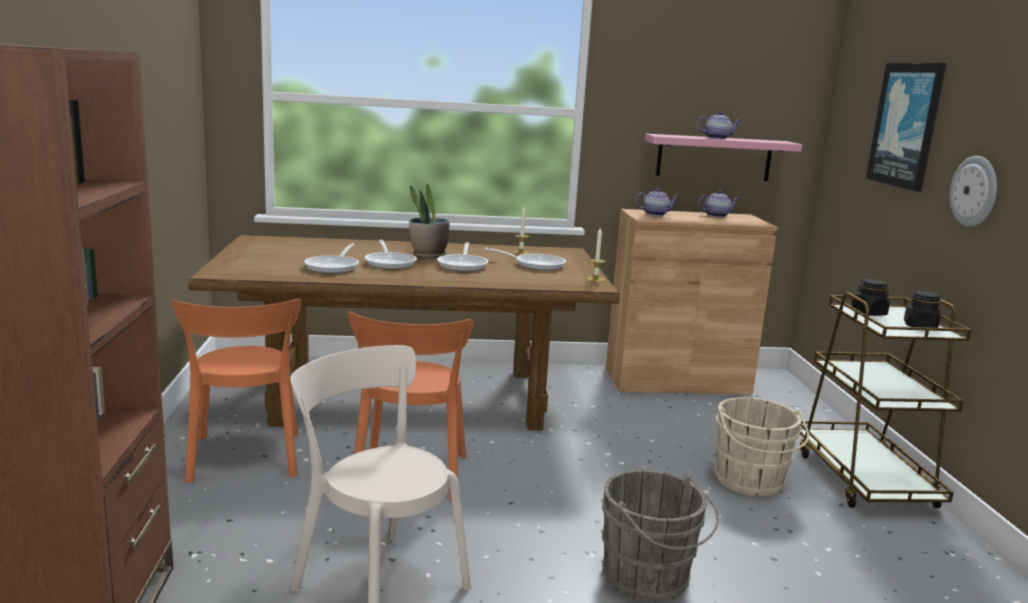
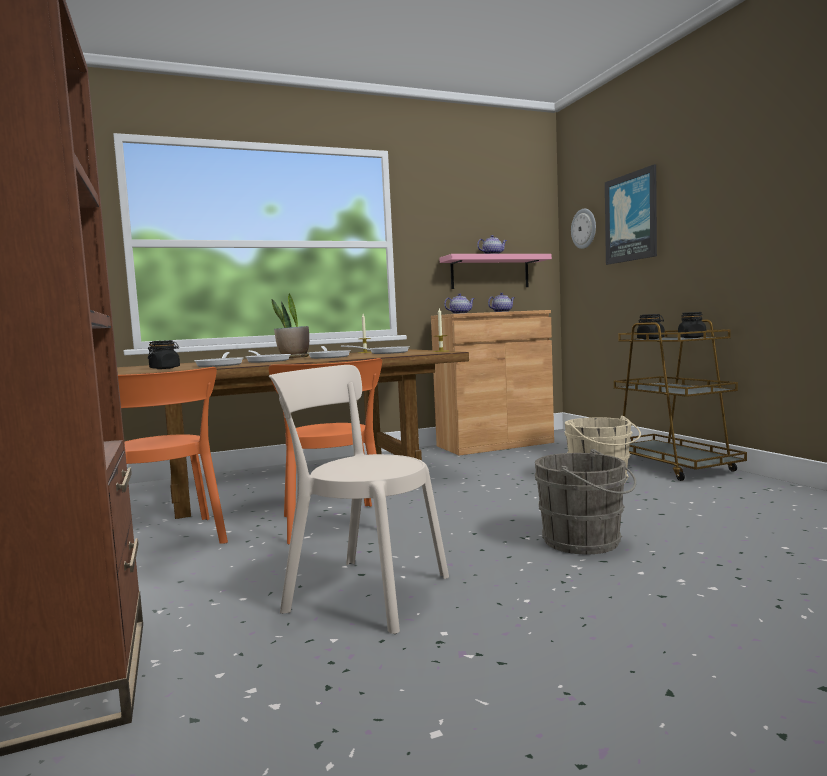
camera: 15 degrees left, 10 degrees down
wall clock [950,156,997,227] -> wall clock moved to [571,208,596,249]
none -> black jar [148,340,180,369]

